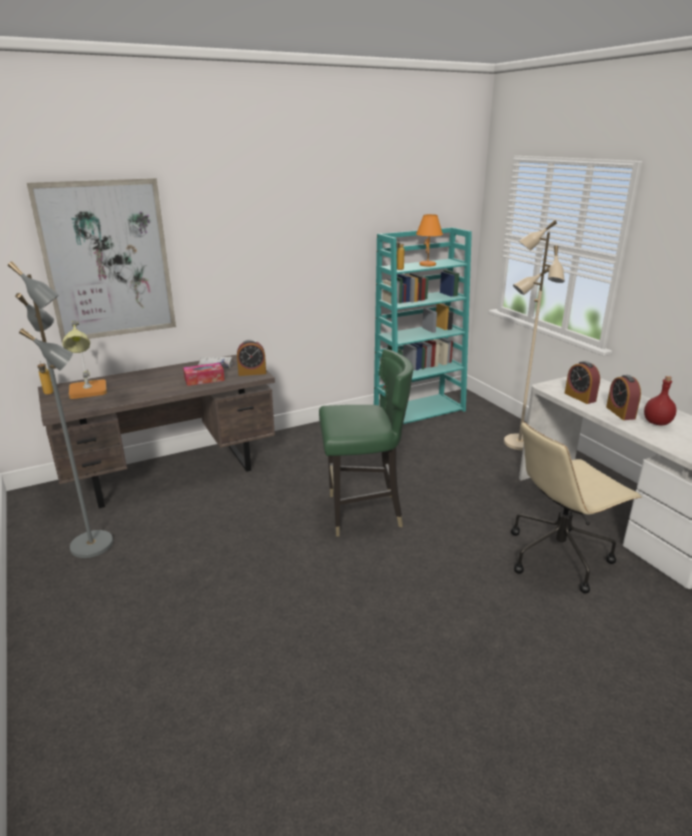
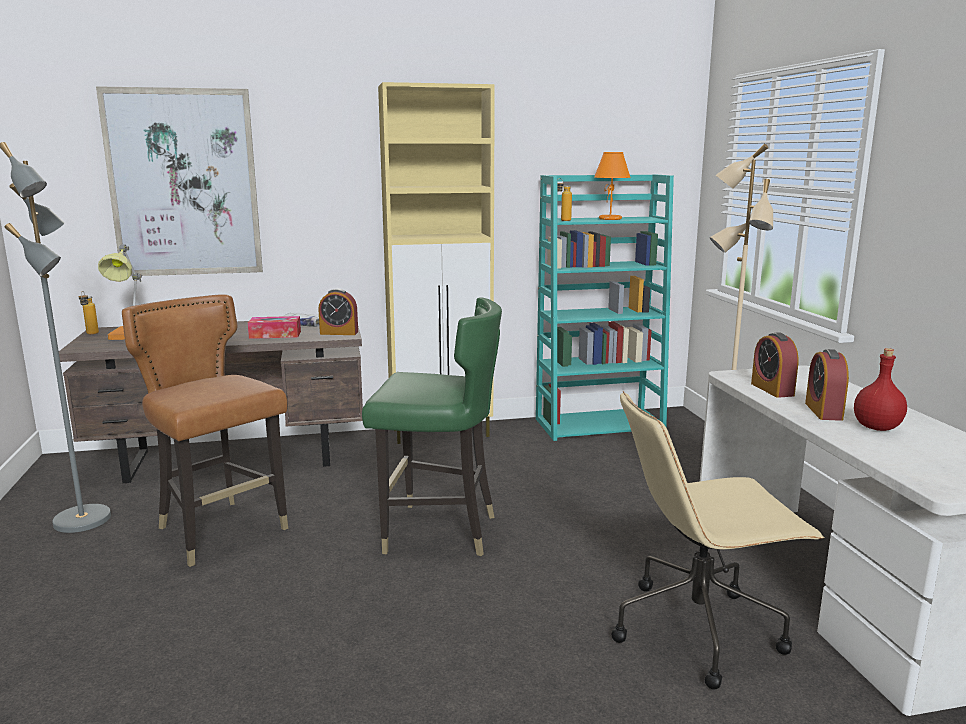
camera: 15 degrees right, 10 degrees down
none -> brown chair [122,294,288,567]
none -> beige cabinet [378,82,495,444]

